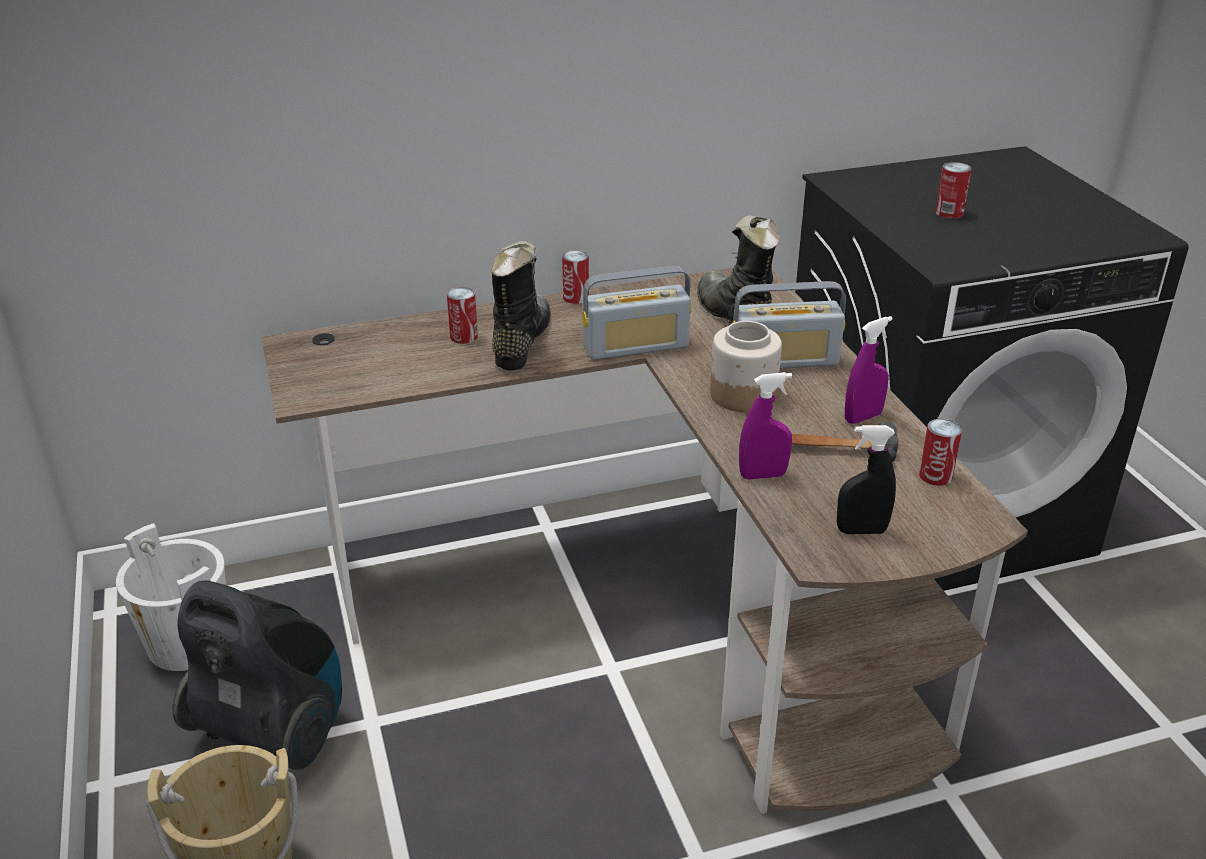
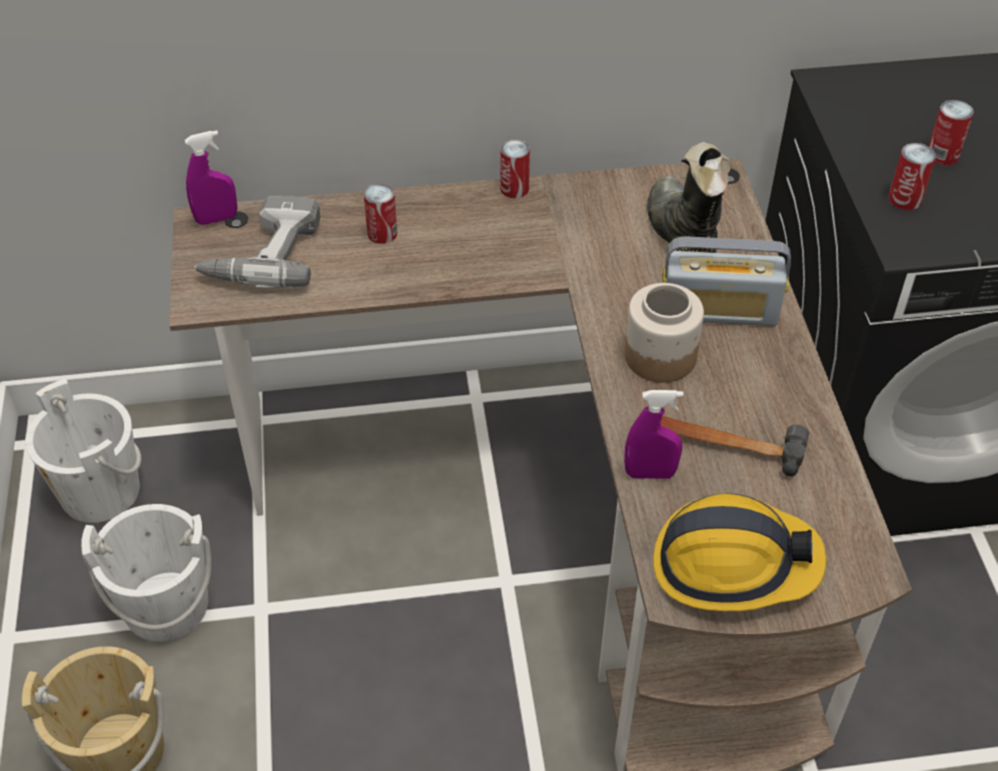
camera: 10 degrees right, 15 degrees up
vacuum cleaner [172,580,342,770] -> white bucket [81,504,211,642]
black boot [491,241,551,370] -> none
radio [582,266,691,360] -> none
black spray bottle [837,425,896,534] -> hard hat [653,493,826,611]
purple spray bottle [845,316,893,423] -> purple spray bottle moved to [185,130,237,225]
can [919,419,962,486] -> can moved to [889,143,936,210]
none -> power drill [194,196,321,288]

